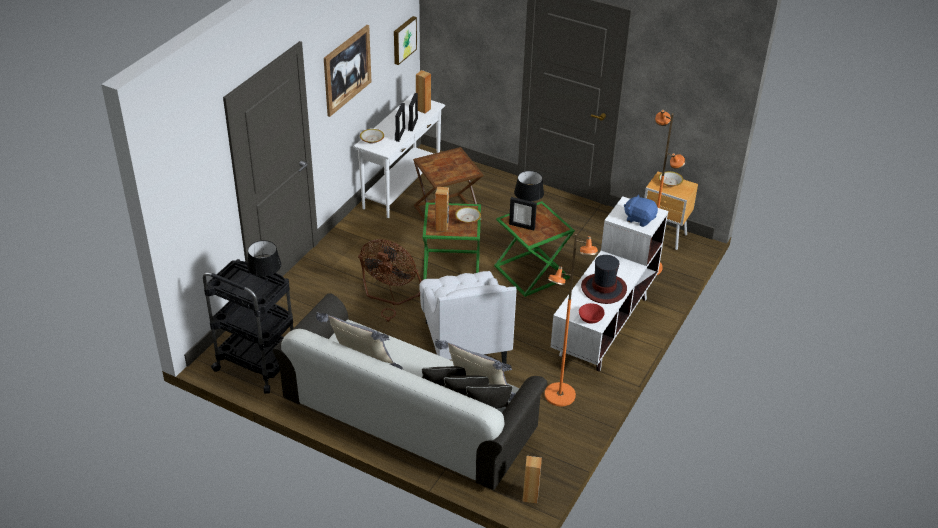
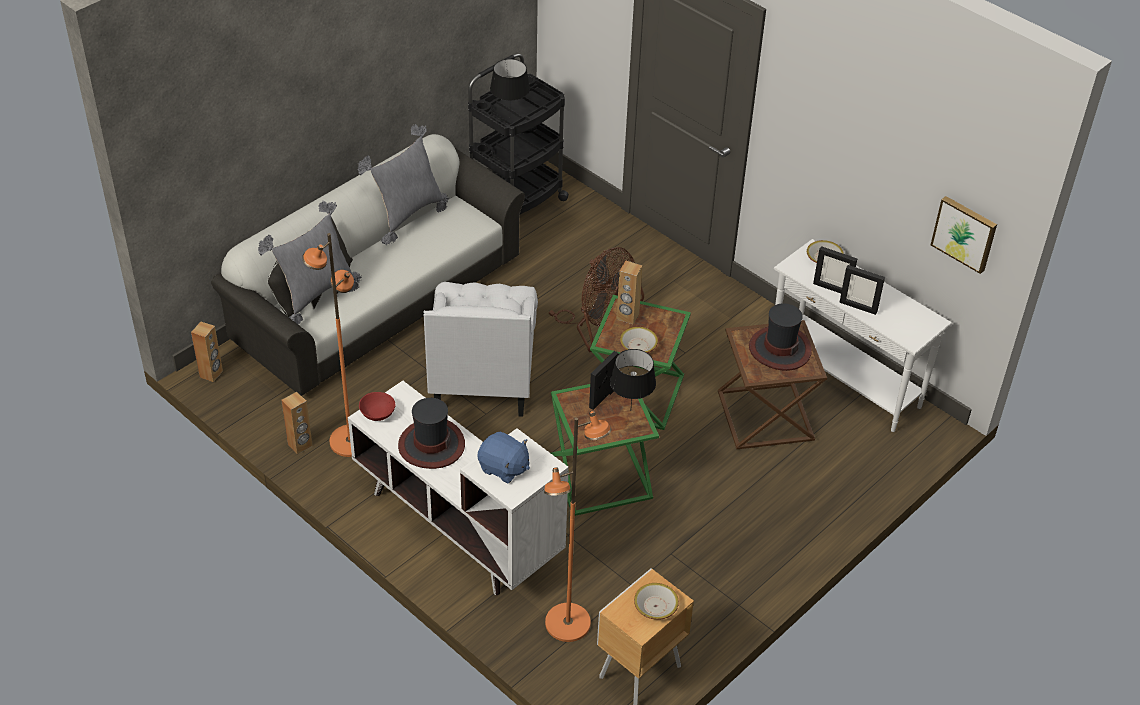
camera: 105 degrees right, 5 degrees up
picture [324,25,372,117] -> none
brown speaker [416,70,431,113] -> brown speaker moved to [281,392,312,455]
white armchair [419,271,517,364] -> white armchair turned 90 degrees counterclockwise [423,282,538,417]
blue plush toy [624,194,658,227] -> blue plush toy turned 75 degrees clockwise [477,432,530,483]
none -> hat [749,303,812,371]

